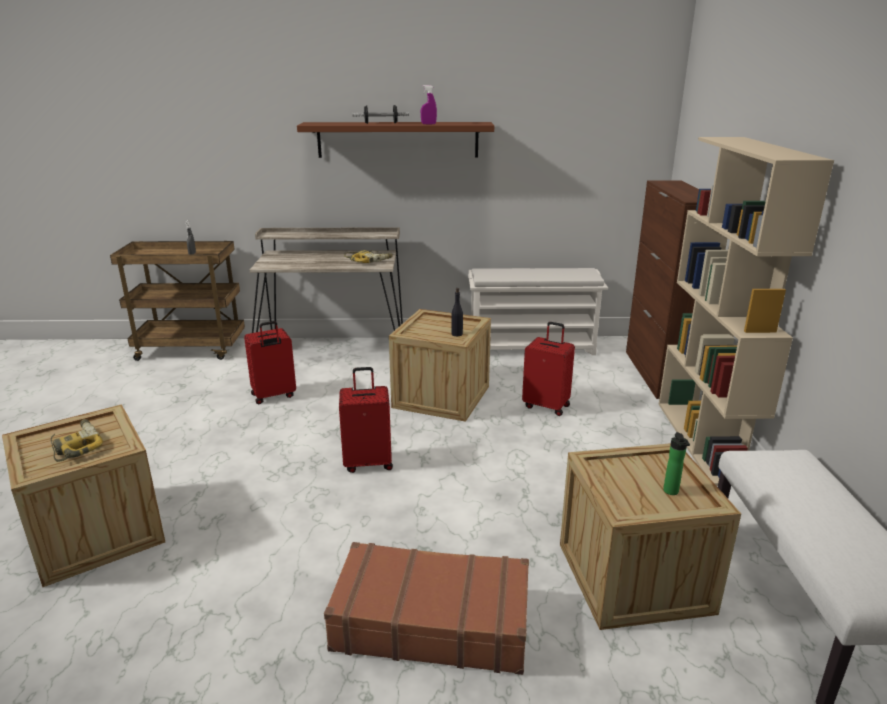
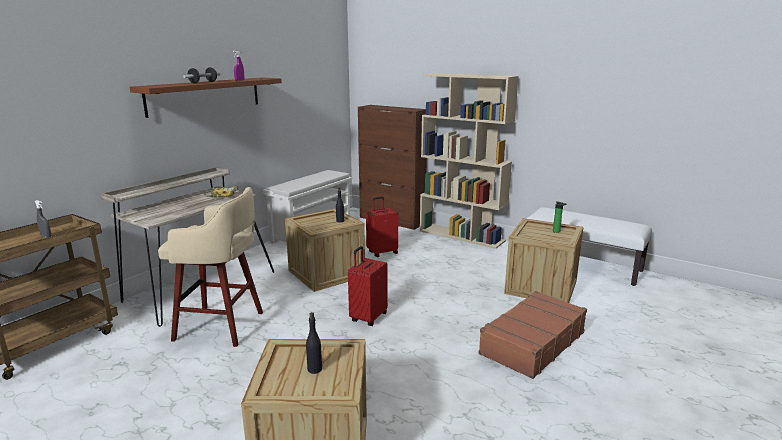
camera: 55 degrees left, 5 degrees down
power drill [51,419,103,462] -> black bottle [306,312,322,374]
red suitcase [244,321,296,404] -> beige stool [158,187,263,347]

